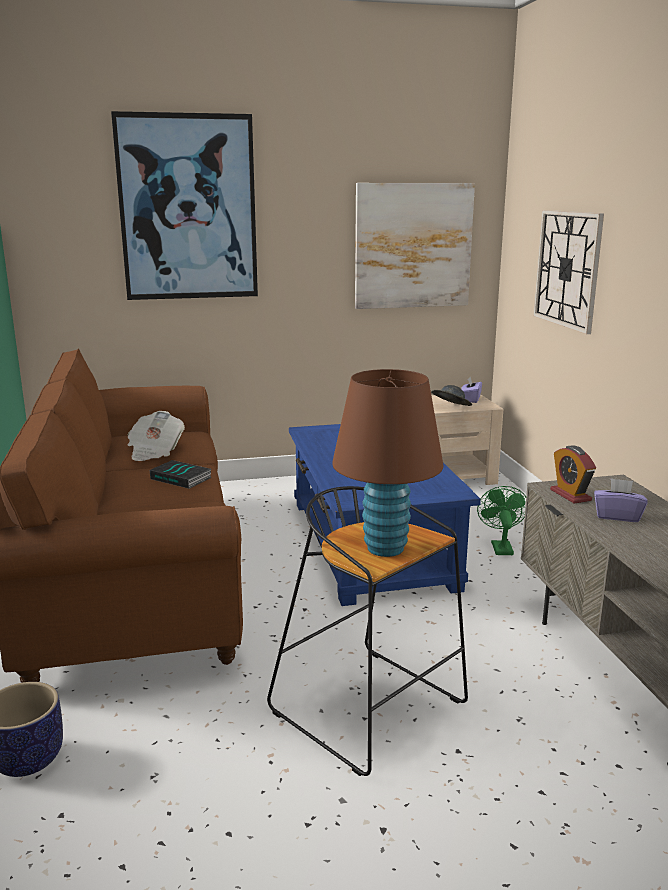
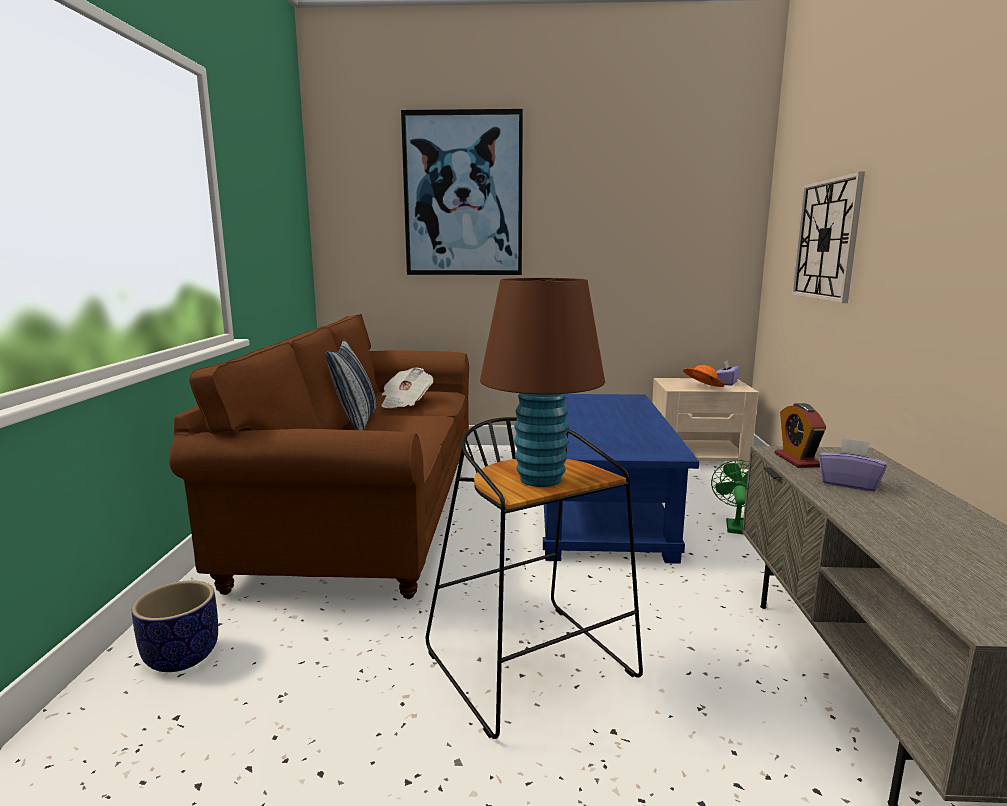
camera: 15 degrees right, 5 degrees down
book [150,460,211,489] -> none
picture [355,183,475,309] -> none
grey hat [431,385,472,406] -> orange hat [683,365,725,387]
none -> pillow [325,340,376,430]

